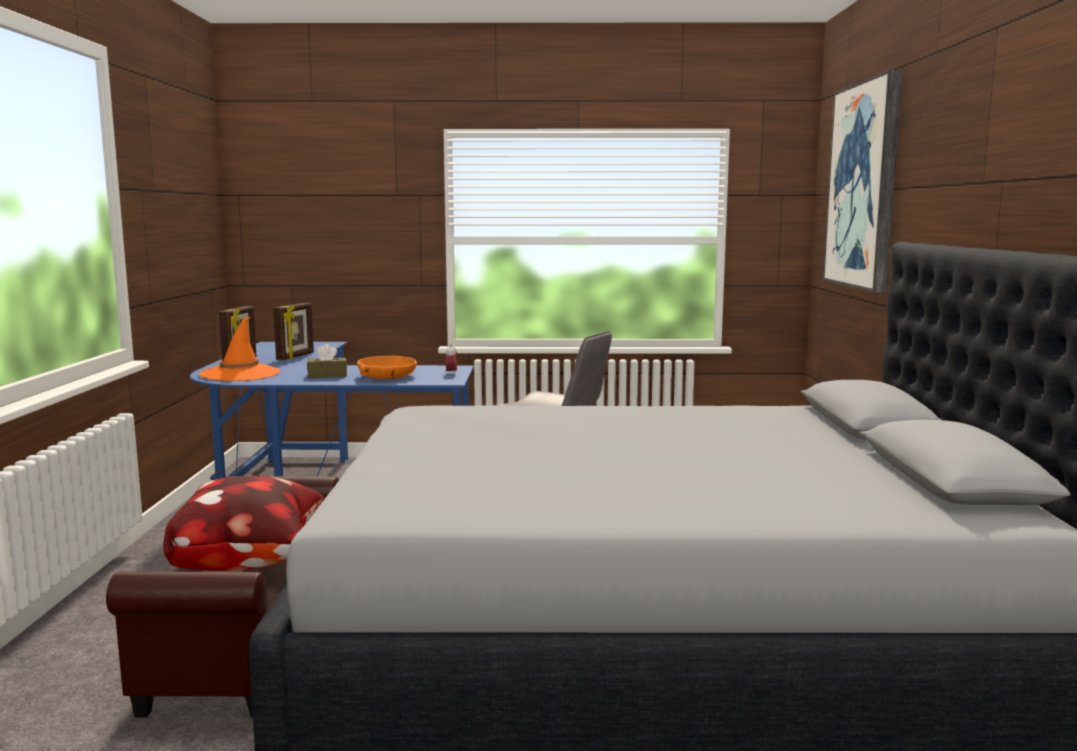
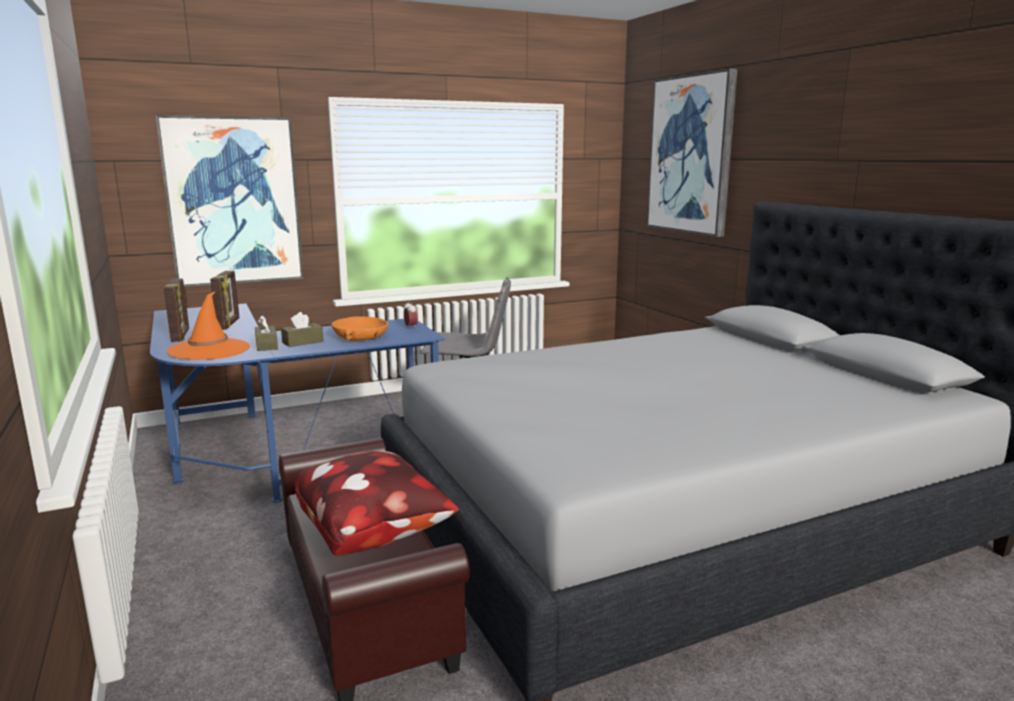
camera: 25 degrees left, 5 degrees up
none -> picture [156,115,303,287]
none -> brown tissue box [255,315,278,351]

